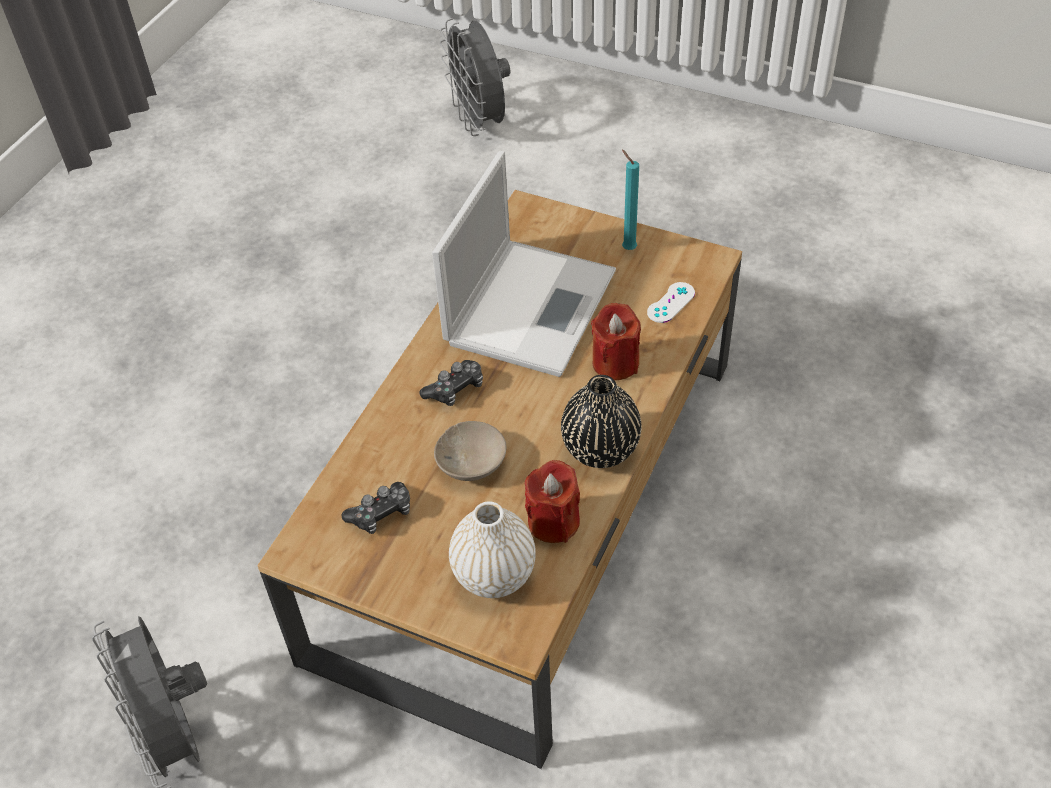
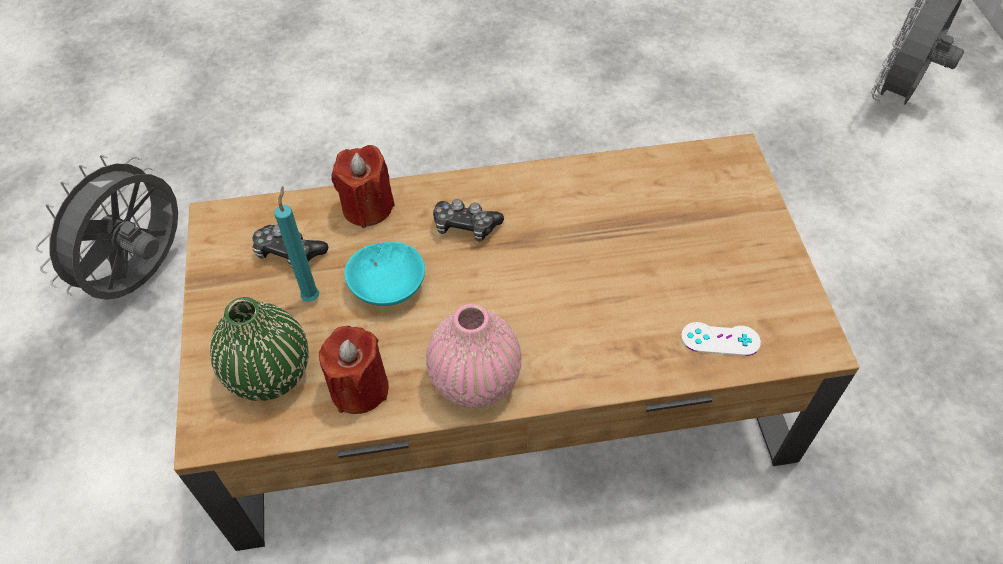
camera: 55 degrees right, 5 degrees up
laptop [432,151,616,377] -> none
beige bowl [434,421,506,481] -> turquoise bowl [344,242,425,306]
white vase [449,501,536,598] -> green vase [210,297,309,401]
black vase [561,375,642,468] -> pink vase [426,304,522,408]
red candle [591,303,641,380] -> red candle moved to [331,145,395,228]
turquoise candle [622,149,639,250] -> turquoise candle moved to [274,186,319,302]

